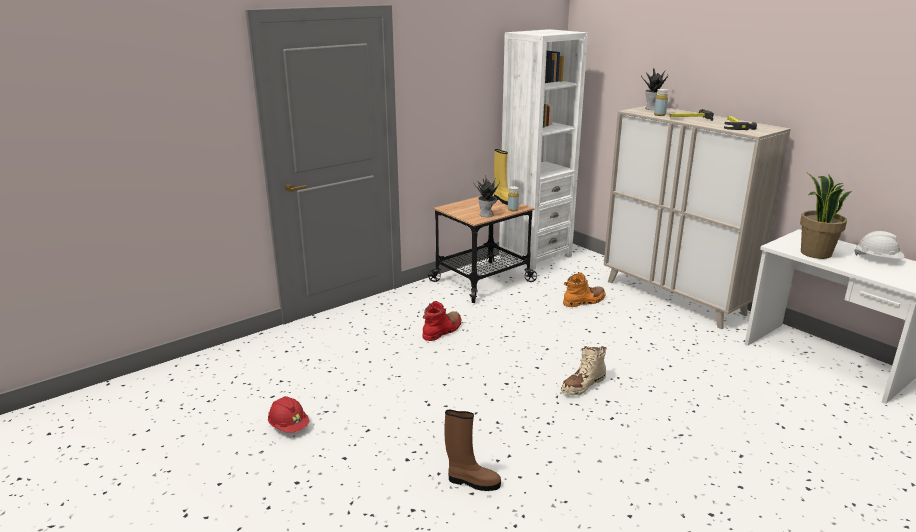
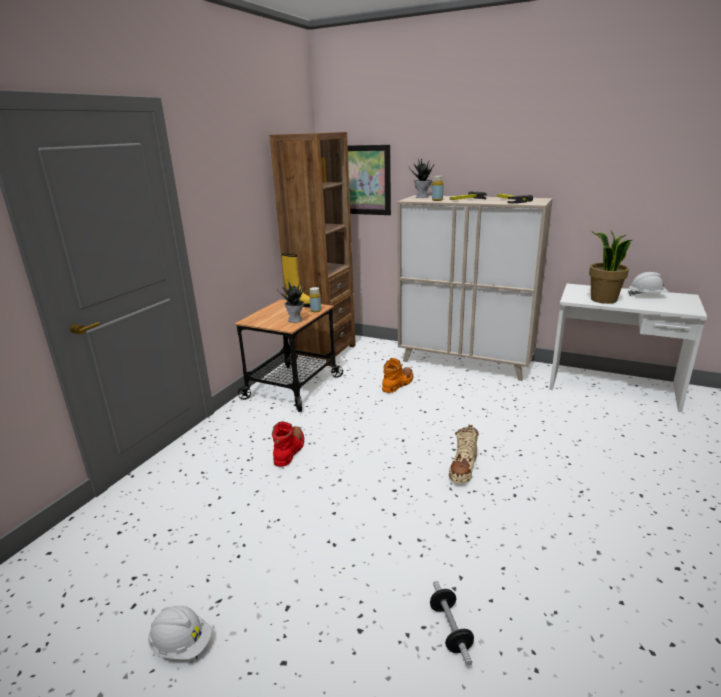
camera: 25 degrees left, 0 degrees up
red hard hat [268,396,310,433] -> white hard hat [148,606,212,660]
brown boot [444,410,501,491] -> dumbbell [430,581,474,666]
white bookcase [499,29,588,270] -> brown bookcase [269,132,356,366]
none -> picture [348,145,391,215]

